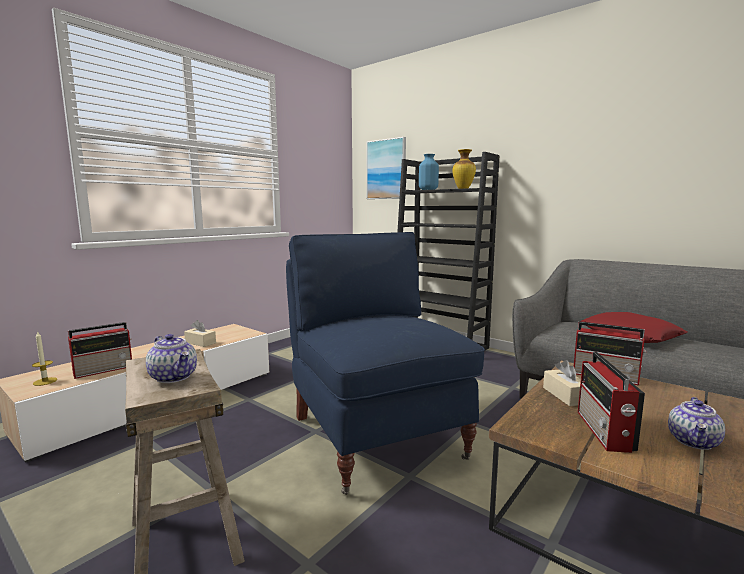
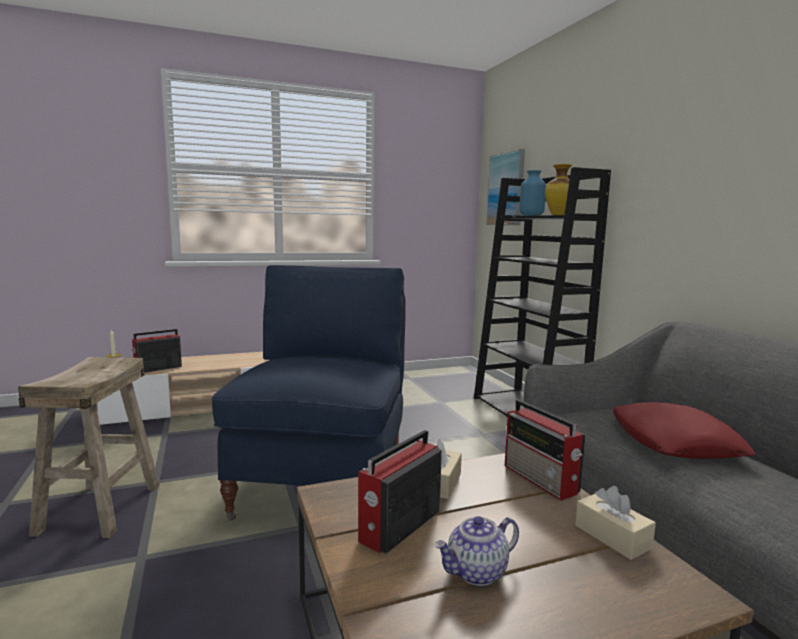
camera: 30 degrees right, 0 degrees up
radio [68,322,132,379] -> radio turned 150 degrees clockwise [132,329,182,373]
teapot [146,334,197,383] -> none
beige tissue box [184,320,216,347] -> beige tissue box moved to [575,486,656,560]

